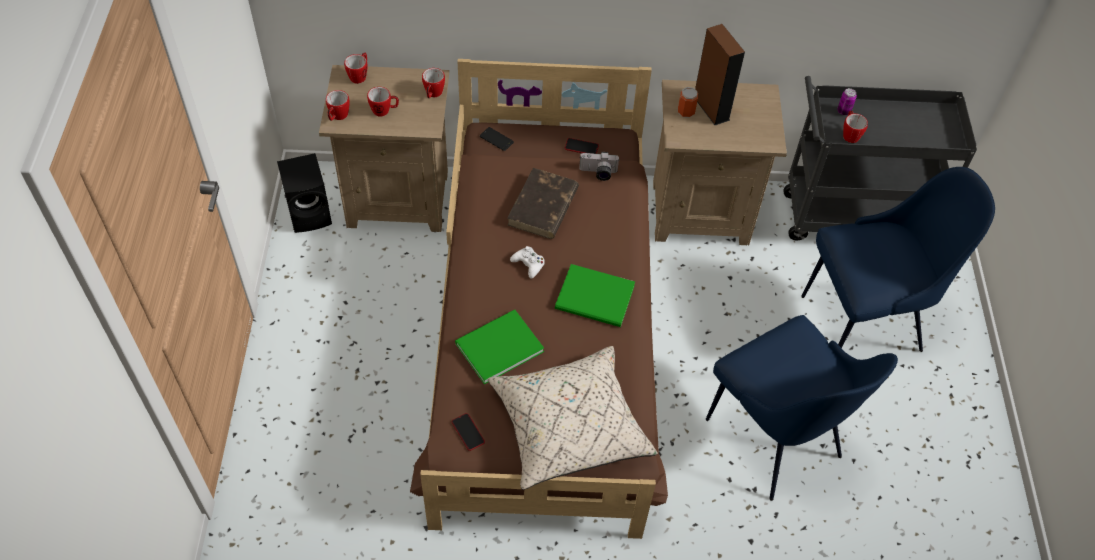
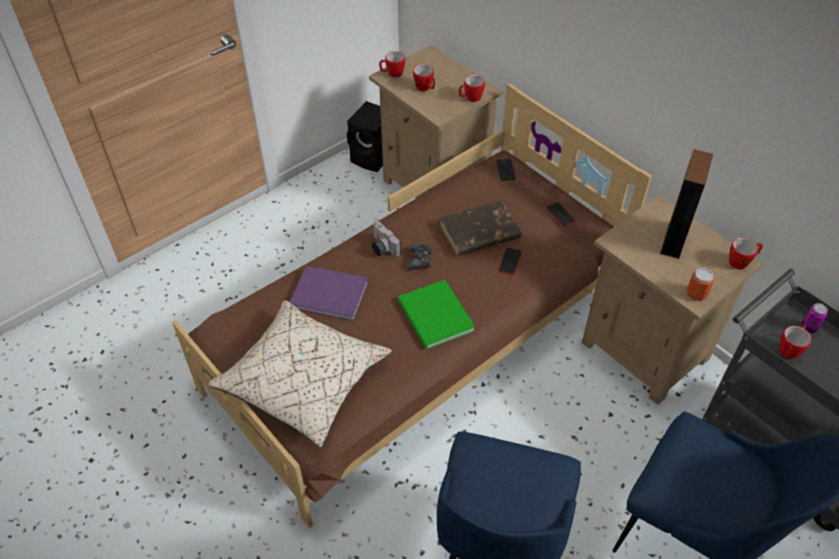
camera: 50 degrees right, 5 degrees down
mug [344,53,368,84] -> mug moved to [729,237,763,270]
phone [452,413,485,451] -> phone moved to [499,247,522,275]
green book [455,310,544,384] -> purple book [290,266,369,321]
white game controller [510,246,544,279] -> black game controller [407,244,432,270]
camera [579,152,619,181] -> camera moved to [372,221,401,257]
can [678,87,698,118] -> can moved to [687,268,714,302]

